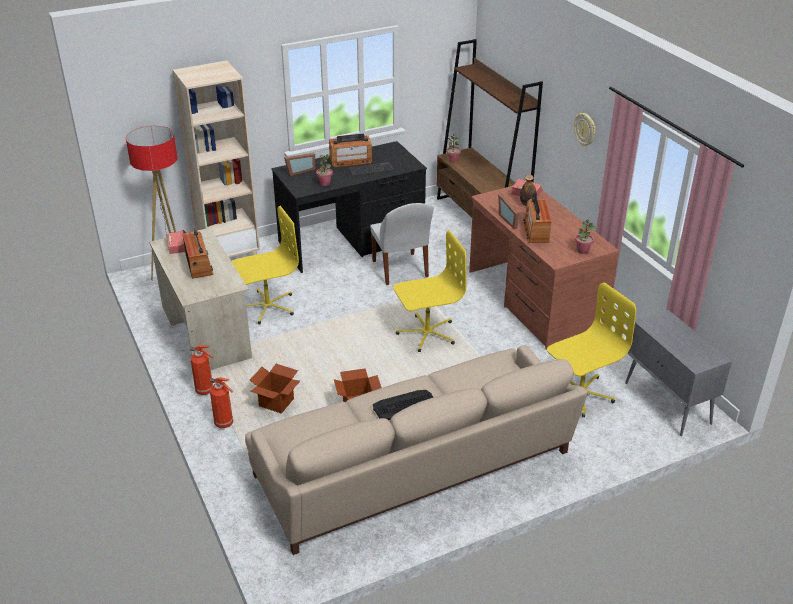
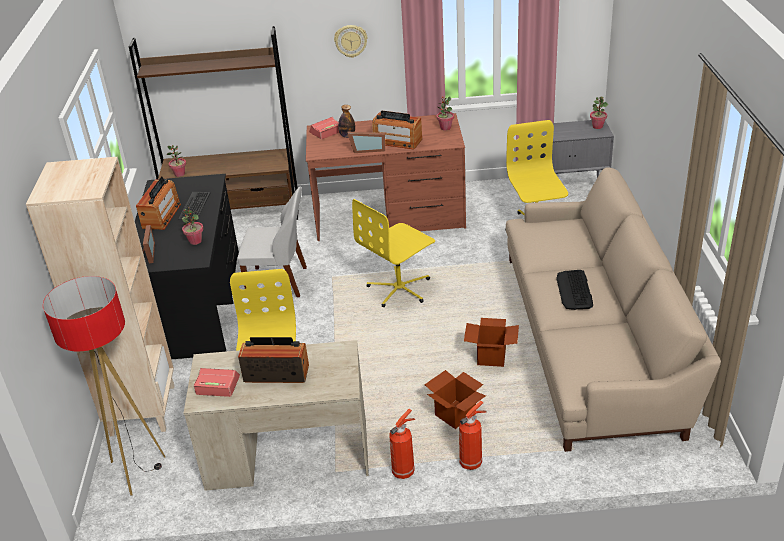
camera: 65 degrees left, 0 degrees up
yellow office chair [393,231,466,352] -> yellow office chair turned 135 degrees counterclockwise [352,199,435,307]
none -> potted plant [590,96,608,129]

